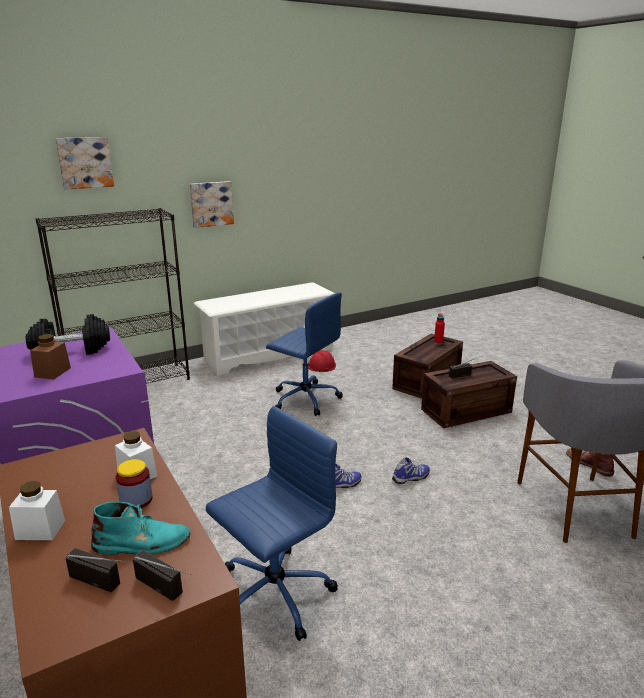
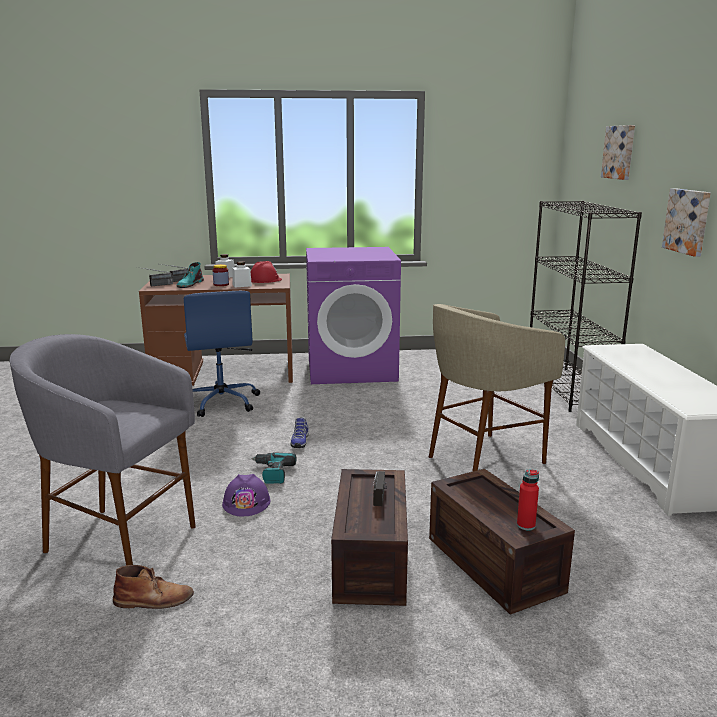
camera: 115 degrees right, 5 degrees down
black dumbbell [26,314,110,355] -> none
brown jar [30,334,71,379] -> none
blue office chair [266,293,343,416] -> beige stool [429,304,565,472]
red hard hat [308,350,336,372] -> red hard hat moved to [251,261,282,283]
shoe [392,457,430,484] -> power drill [251,453,297,484]
none -> purple hard hat [222,474,270,517]

